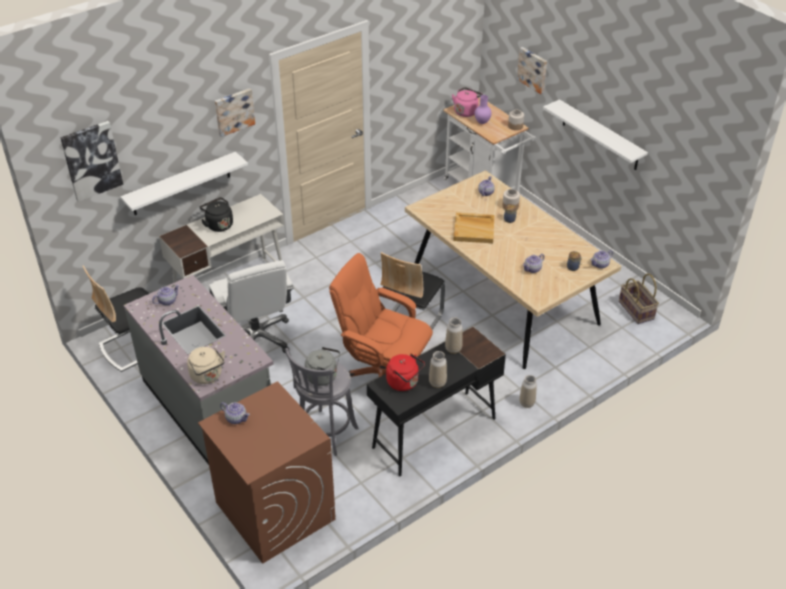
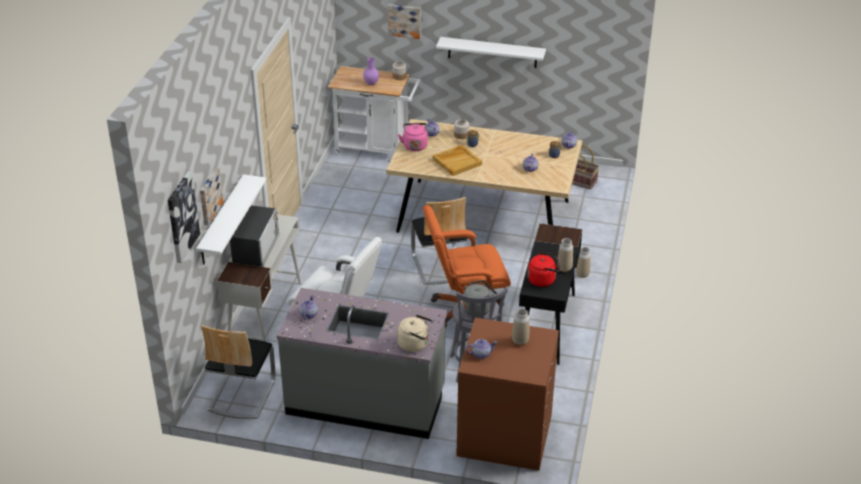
camera: 40 degrees left, 5 degrees down
black kettle [200,197,233,232] -> microwave [230,205,279,267]
picture [215,88,255,137] -> picture moved to [200,168,223,225]
vase [445,318,463,354] -> vase moved to [512,308,529,346]
pink kettle [452,87,483,117] -> pink kettle moved to [398,123,428,151]

